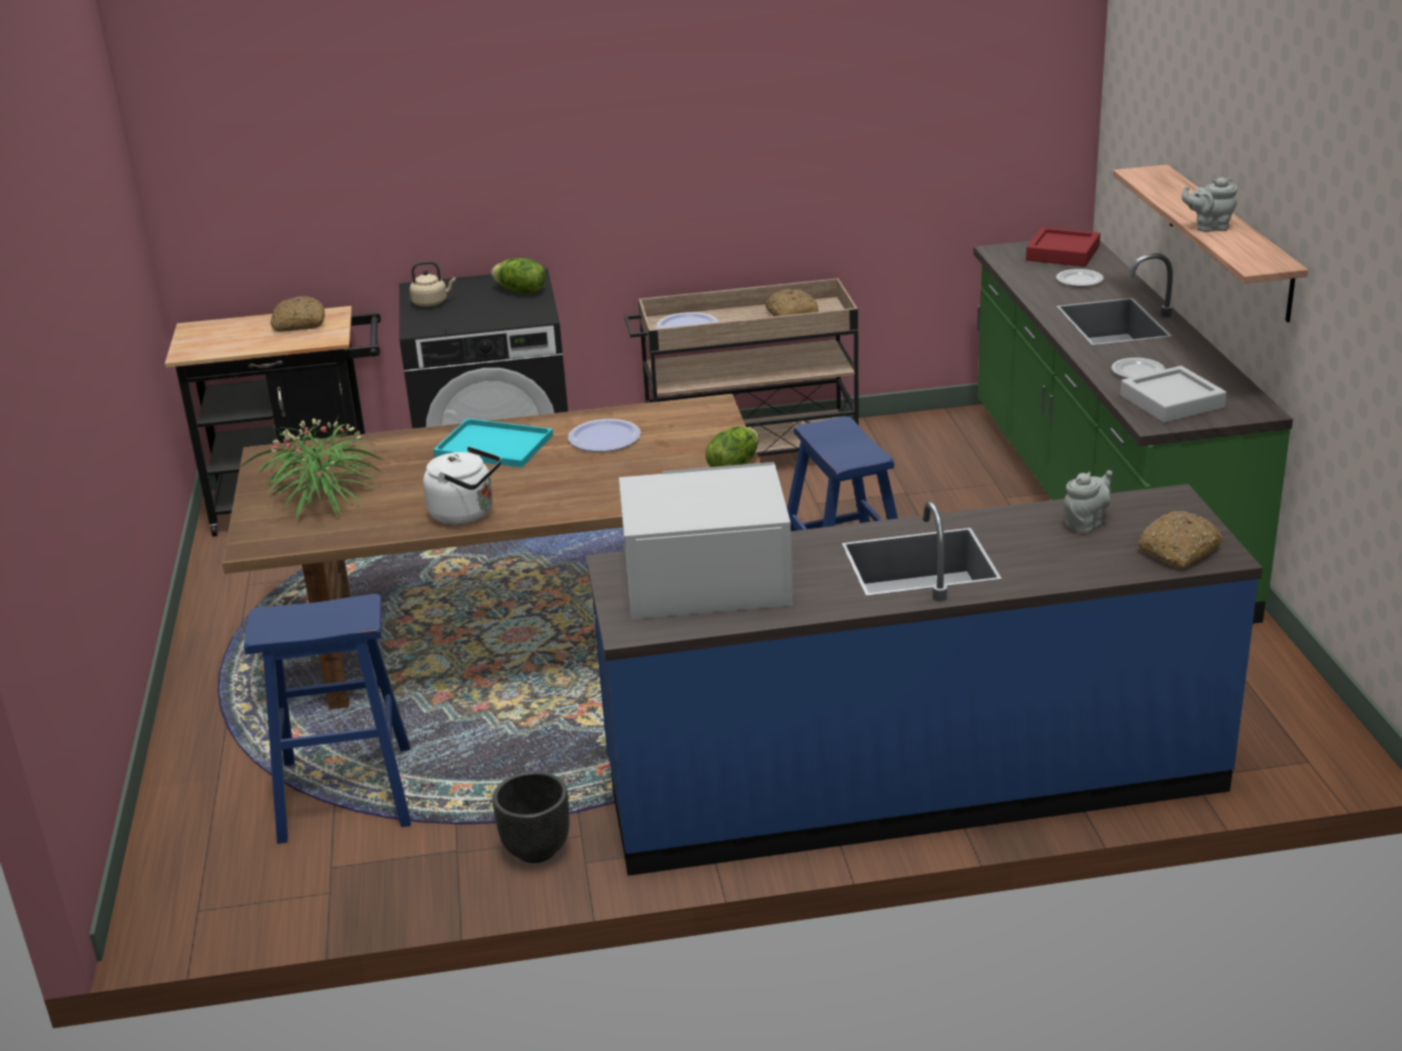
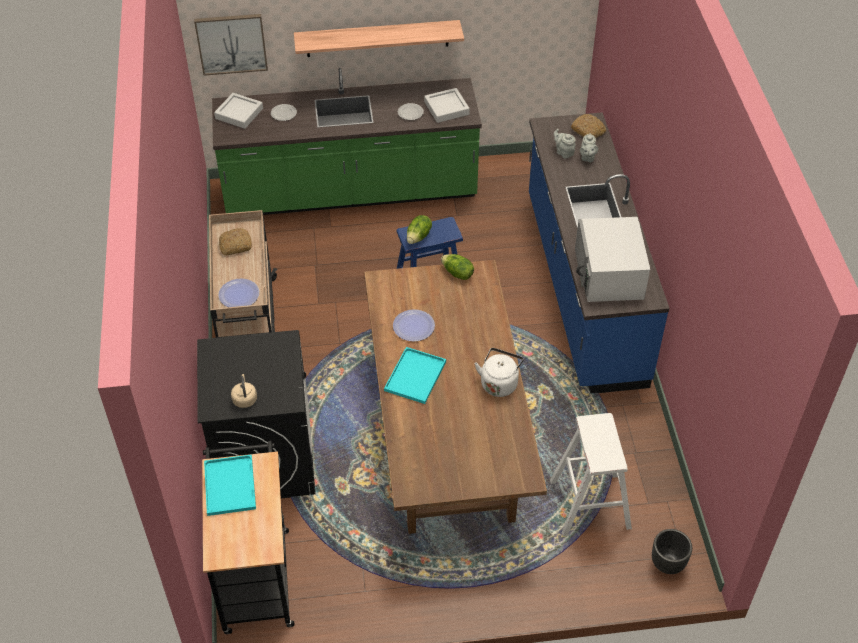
camera: 90 degrees left, 20 degrees up
potted plant [241,417,385,519] -> none
blue stool [244,594,411,844] -> white stool [550,413,632,536]
bread [270,296,325,332] -> turquoise tray [204,455,256,516]
lettuce [491,258,546,293] -> lettuce moved to [407,215,432,244]
black planter [492,771,569,863] -> black planter moved to [652,529,692,574]
red tray [1026,227,1100,266] -> grey tray [214,93,263,129]
grey teapot [1181,178,1237,232] -> grey teapot moved to [580,133,598,162]
none -> picture [194,14,268,76]

